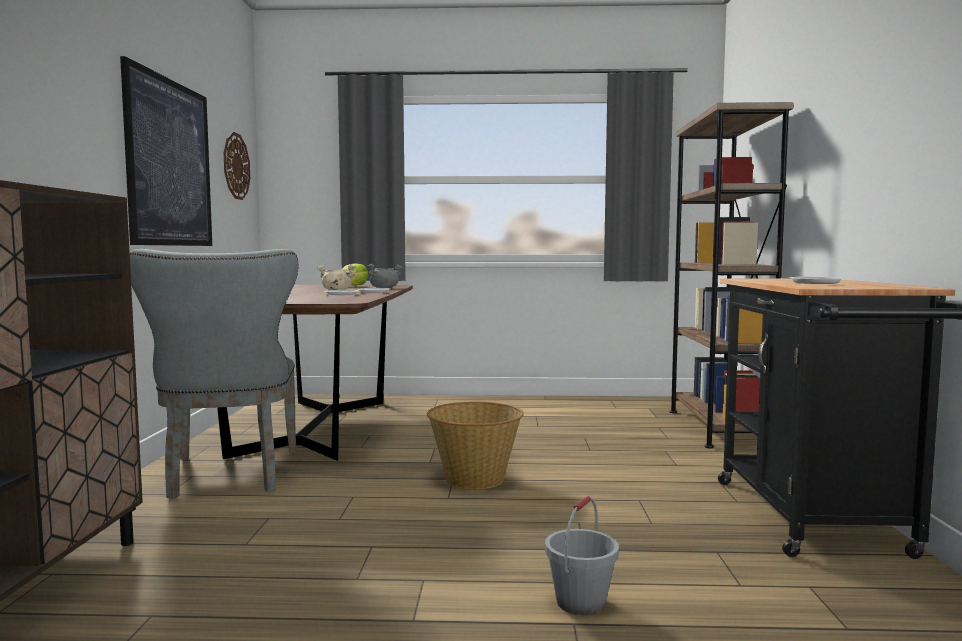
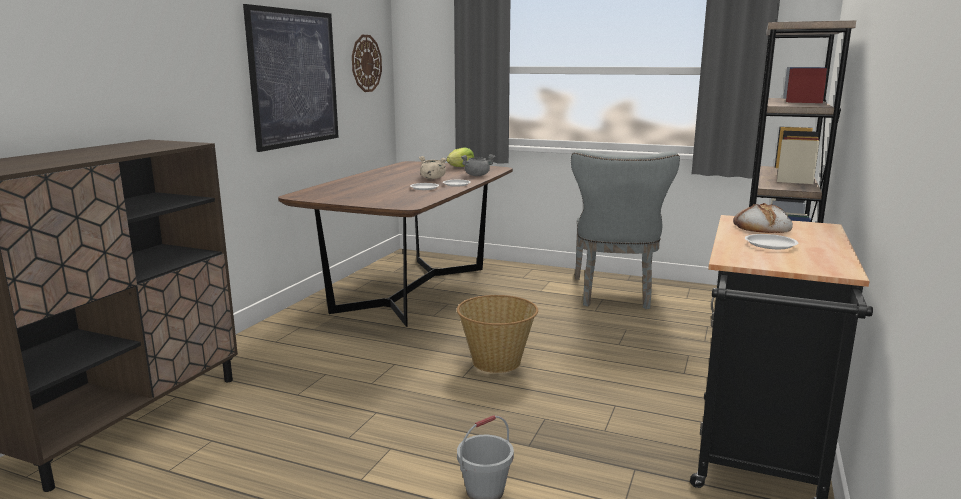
camera: 20 degrees right, 10 degrees up
grey chair [130,249,298,499] -> grey chair moved to [571,150,680,309]
none -> bread [733,203,793,233]

